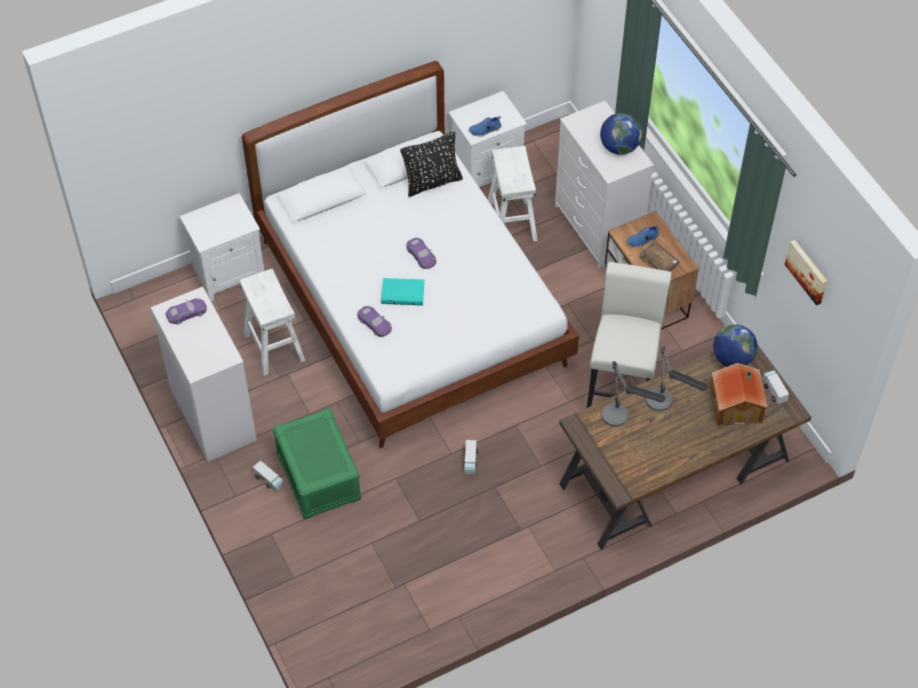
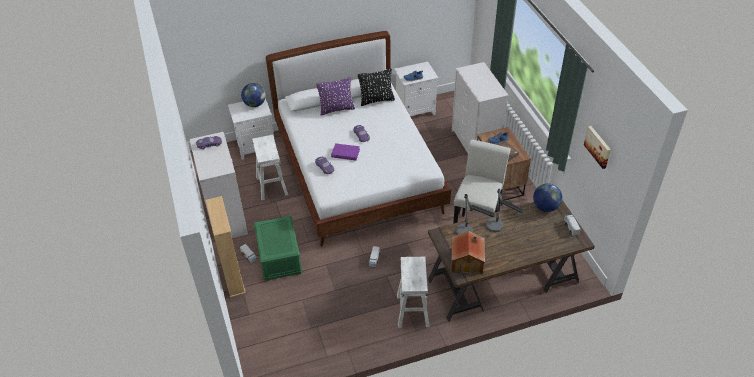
camera: 10 degrees right, 10 degrees down
turquoise book [381,278,424,305] -> purple book [331,143,360,160]
white stool [488,146,538,241] -> white stool moved to [397,257,429,328]
globe [600,113,642,155] -> globe moved to [241,83,266,107]
toy house [710,363,767,426] -> toy house moved to [451,231,485,274]
none -> beige bookcase [205,196,246,298]
none -> purple pillow [316,77,355,115]

